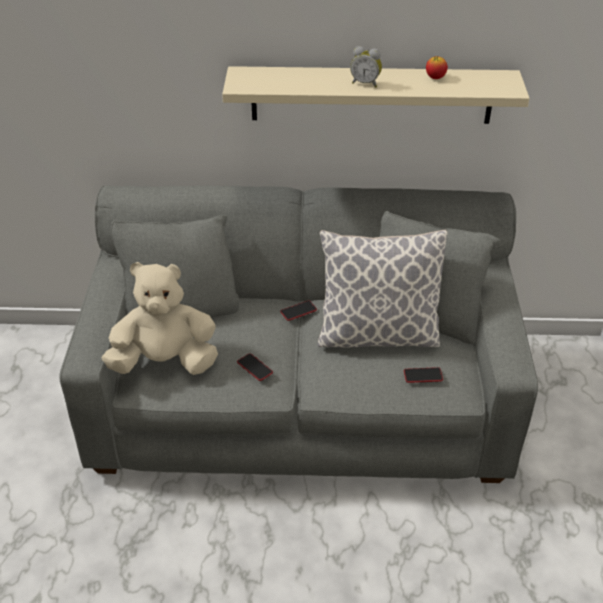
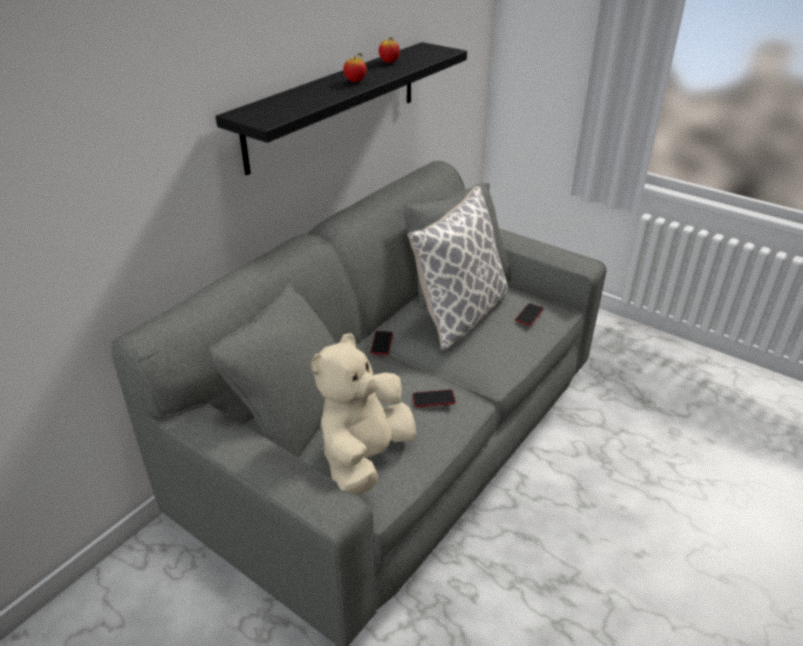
camera: 55 degrees left, 5 degrees down
beige shelf [222,66,530,124] -> black shelf [215,42,467,175]
alarm clock [350,46,382,88] -> apple [343,53,367,82]

